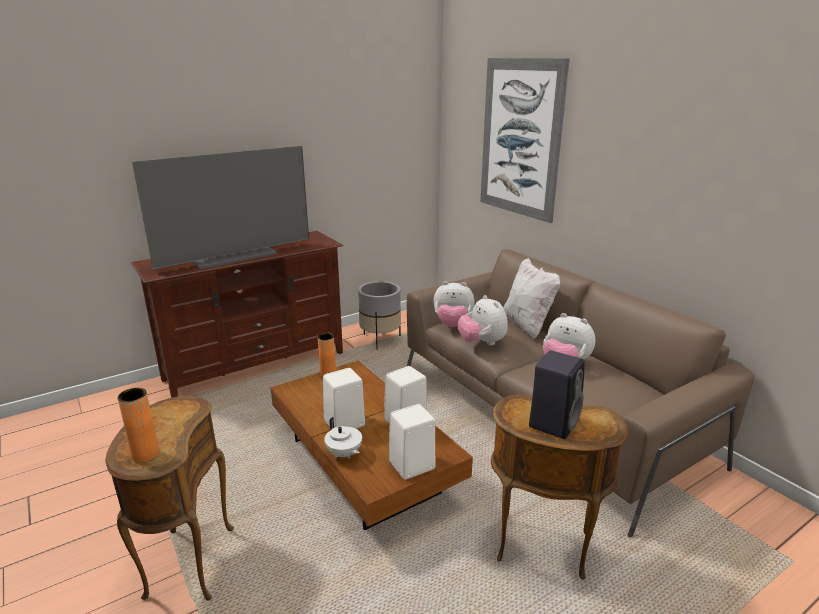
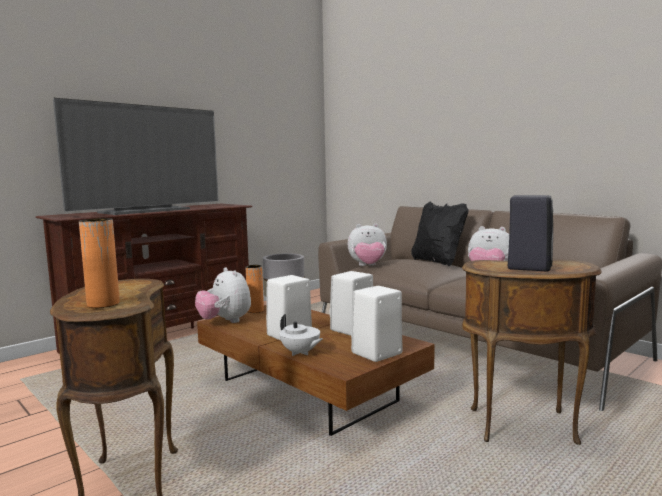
camera: 10 degrees left, 15 degrees down
plush toy [458,295,508,345] -> plush toy moved to [195,267,251,323]
picture [480,58,570,223] -> none
white pillow [503,258,560,339] -> black pillow [411,201,469,266]

